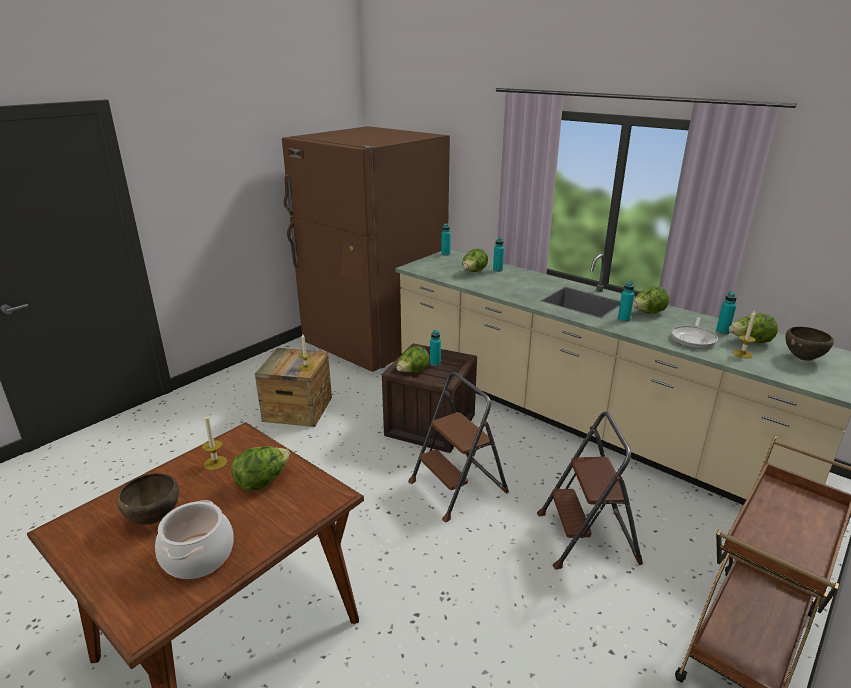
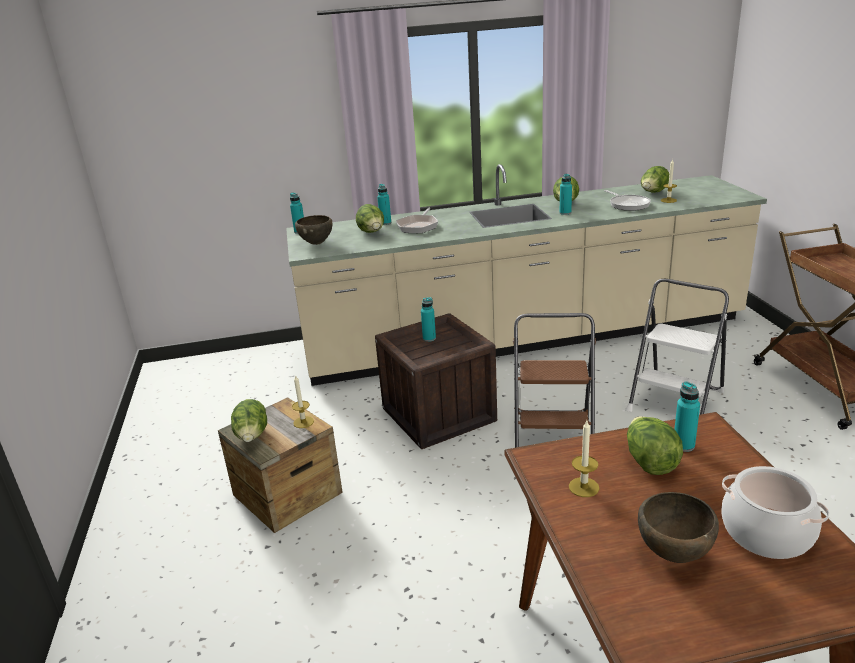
camera: 50 degrees left, 0 degrees up
brown fridge [282,126,450,372] -> none
lettuce [396,346,429,373] -> lettuce moved to [231,399,267,442]
brown step ladder [537,412,643,570] -> white step ladder [625,279,729,415]
turquoise bottle [716,291,737,335] -> turquoise bottle moved to [675,382,700,452]
brown bowl [785,327,834,361] -> brown bowl moved to [295,215,332,245]
none -> frying pan [396,208,438,233]

